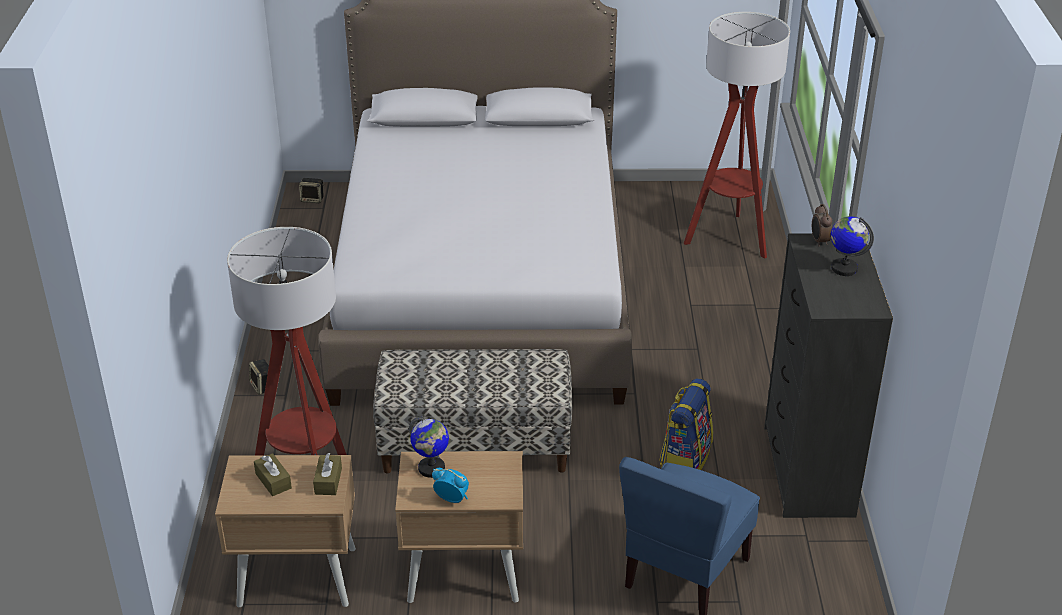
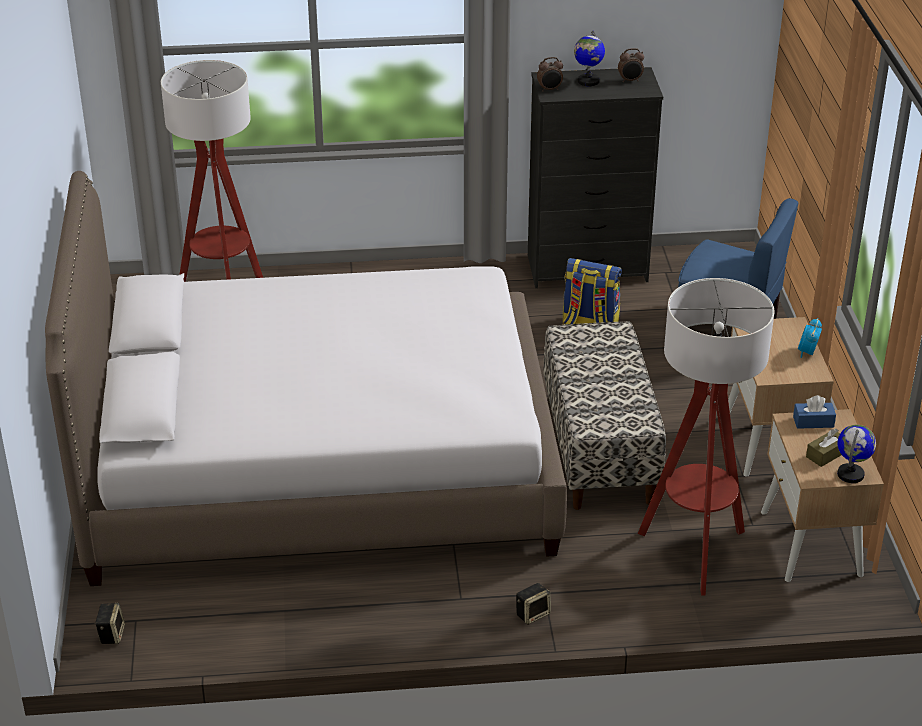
camera: 95 degrees left, 0 degrees up
brown tissue box [313,453,342,495] -> blue tissue box [793,395,836,429]
globe [409,416,449,478] -> globe moved to [837,425,876,483]
none -> alarm clock [618,48,644,82]

